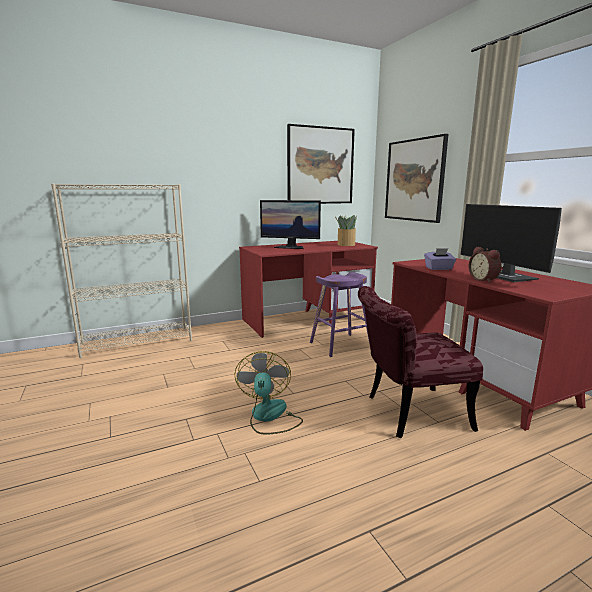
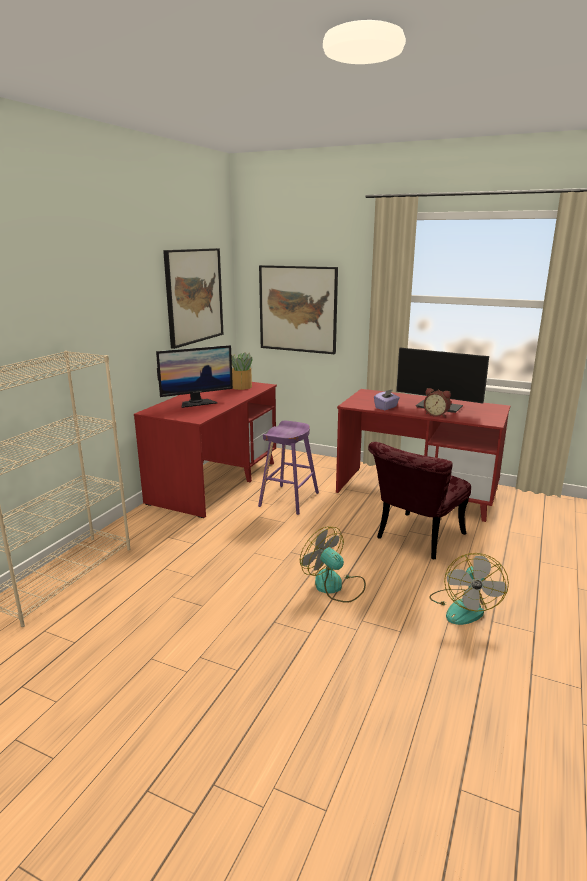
camera: 40 degrees left, 5 degrees up
none -> fan [429,553,509,625]

